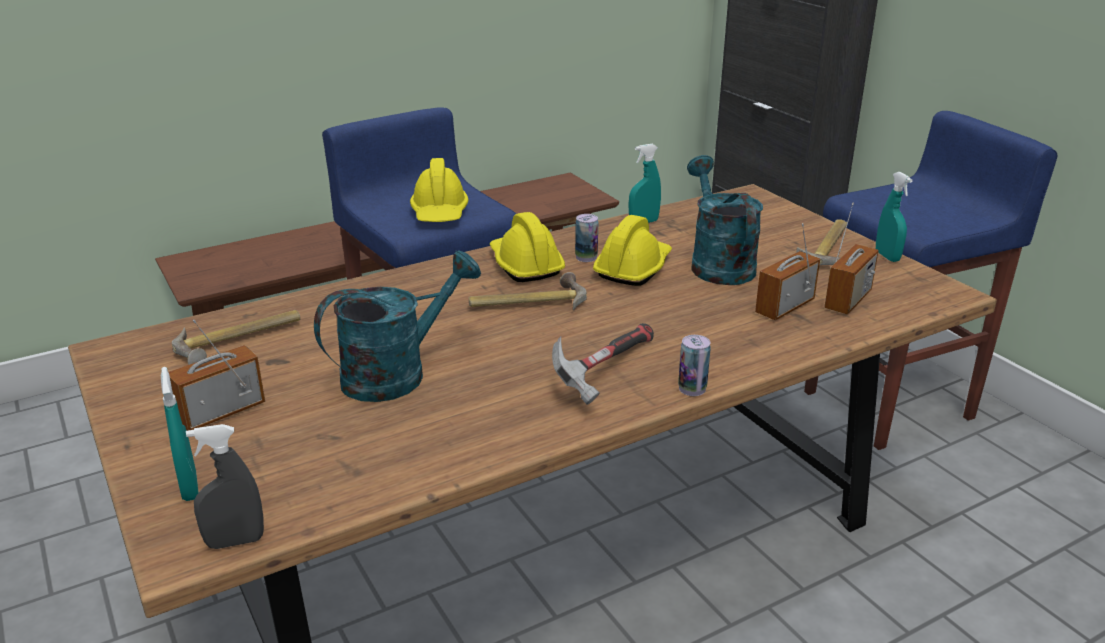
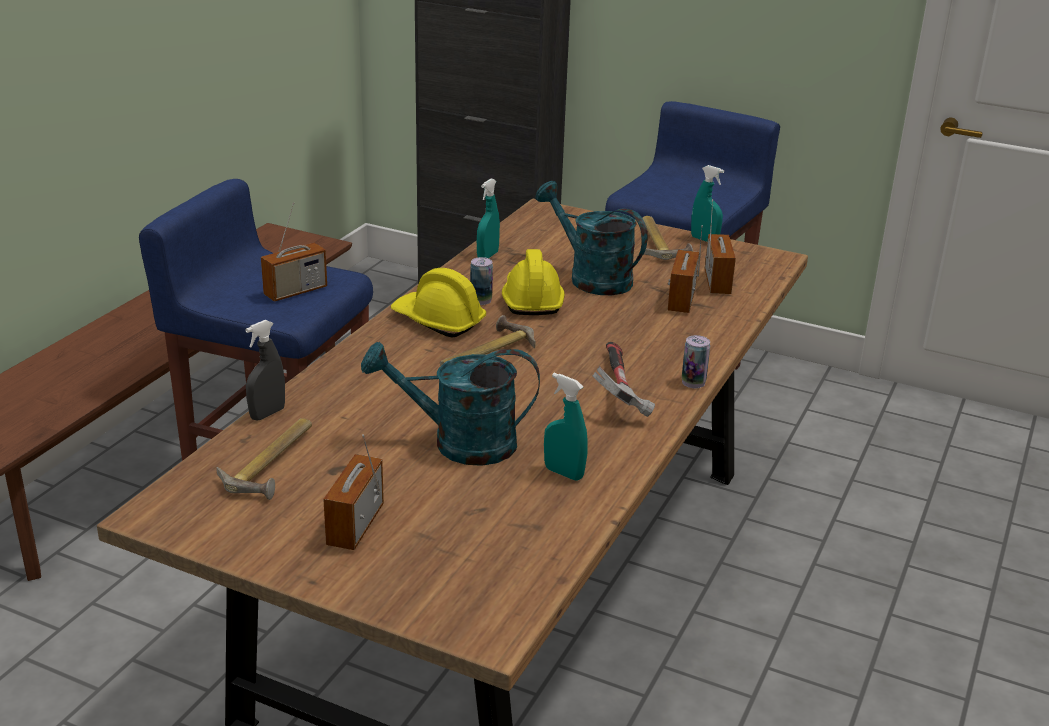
camera: 35 degrees left, 0 degrees up
turquoise spray bottle [161,367,199,501] -> turquoise spray bottle moved to [544,373,588,481]
grey spray bottle [186,424,264,549] -> grey spray bottle moved to [245,320,285,421]
turquoise watering can [314,250,481,402] -> turquoise watering can turned 105 degrees counterclockwise [361,342,540,466]
yellow hard hat [410,158,469,222] -> radio [261,202,327,302]

